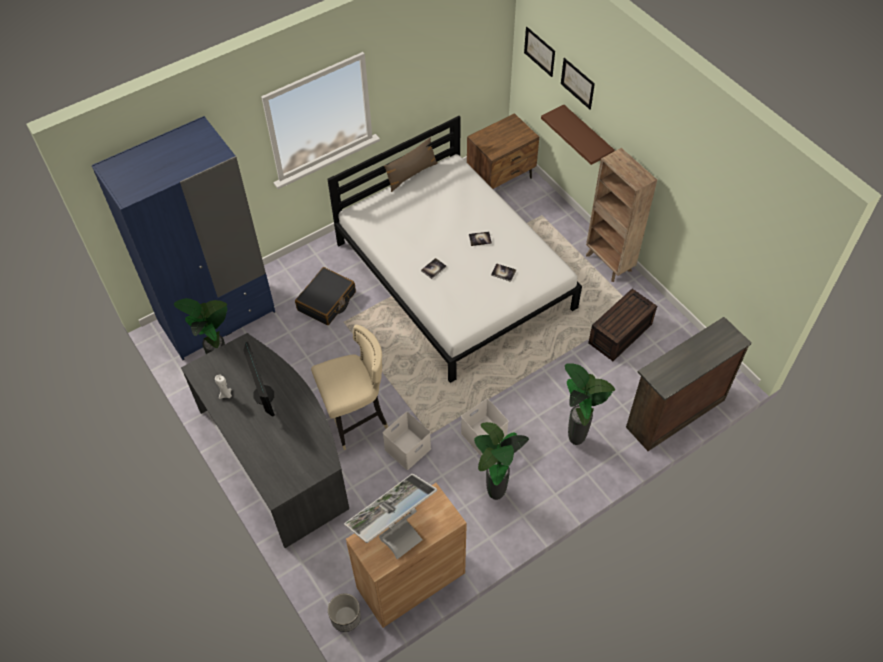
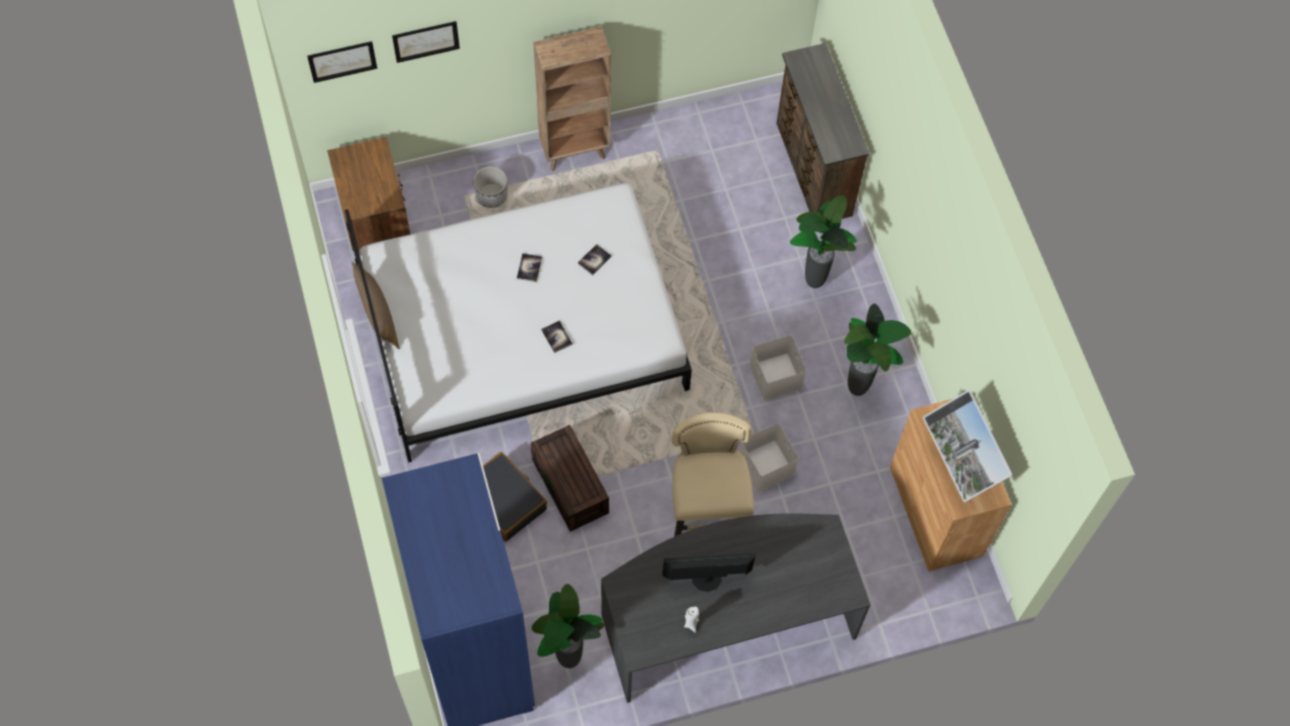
camera: 75 degrees left, 10 degrees up
planter [328,593,361,632] -> planter moved to [473,166,508,208]
brown shelf [541,105,615,165] -> none
brown storage box [588,289,657,361] -> brown storage box moved to [531,425,609,532]

